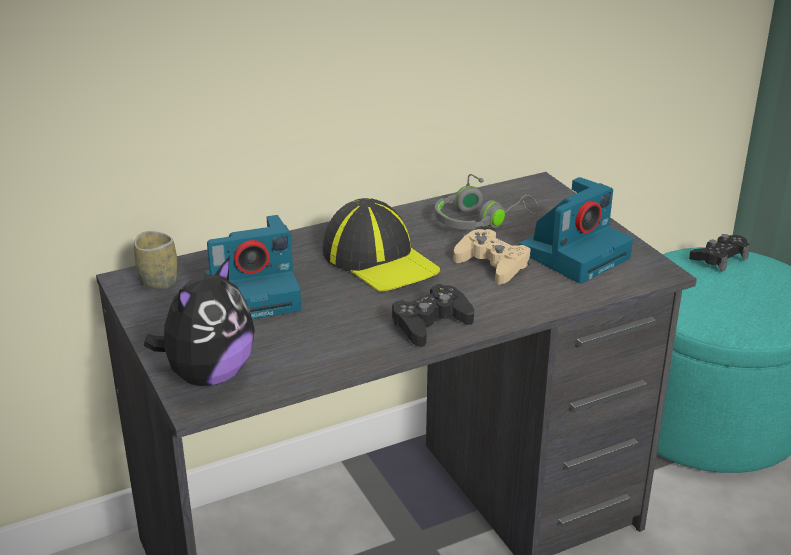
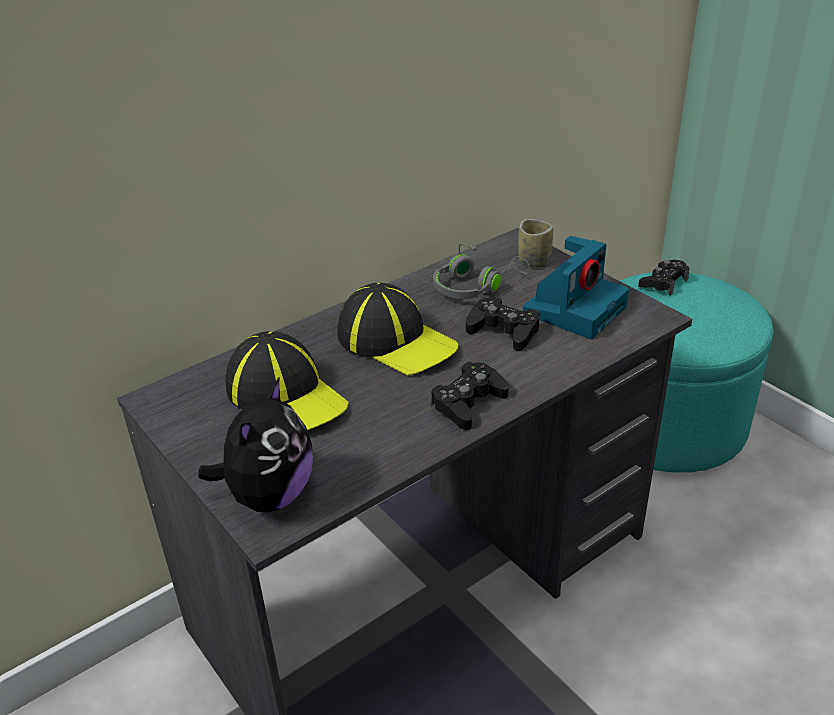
camera: 10 degrees left, 5 degrees up
cup [134,231,177,290] -> cup moved to [518,219,553,267]
camera [205,215,301,319] -> cap [225,331,349,431]
beige game controller [454,229,531,285] -> black game controller [466,297,540,351]

